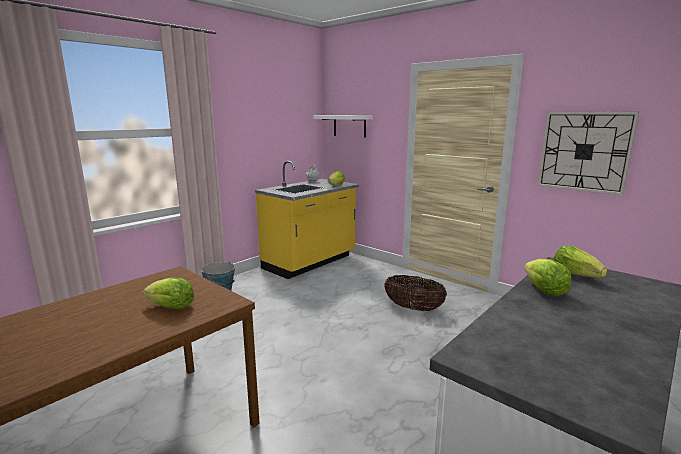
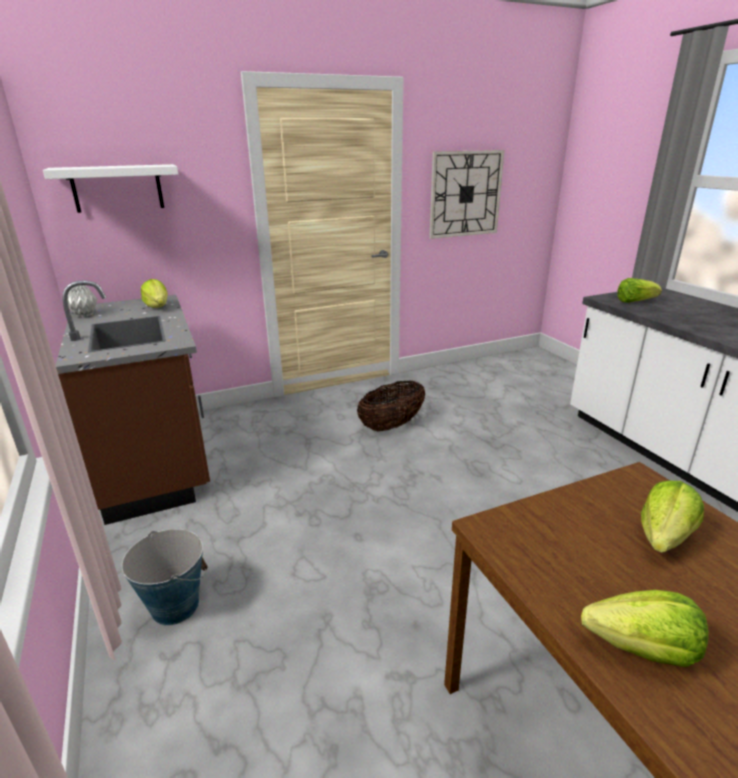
camera: 65 degrees left, 10 degrees up
yellow counter [255,161,359,279] -> brown counter [56,280,210,525]
lettuce [524,259,572,296] -> lettuce moved to [581,590,709,667]

